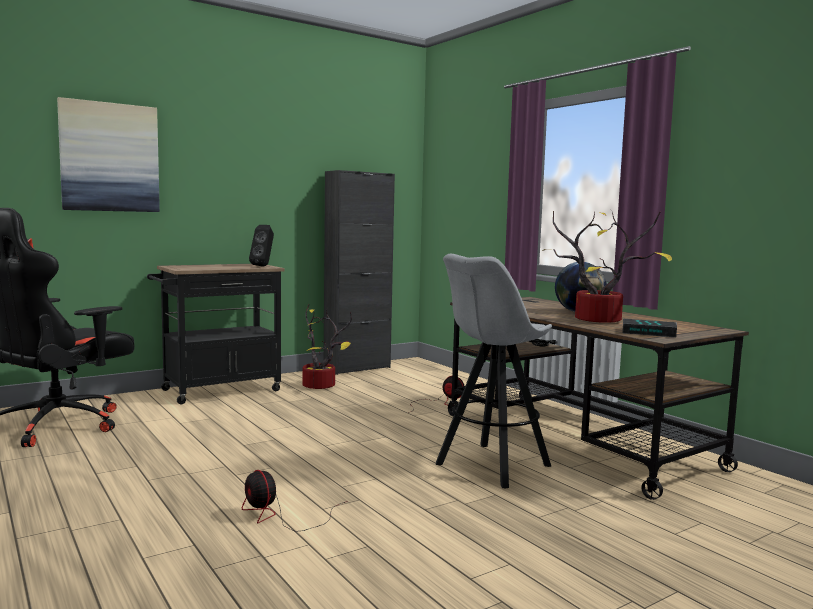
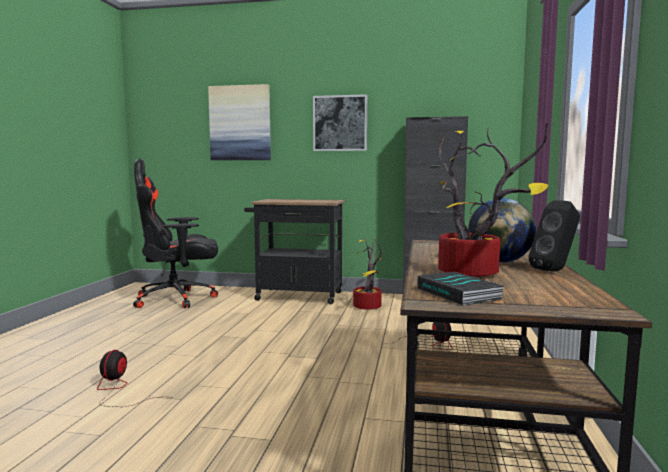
camera: 45 degrees right, 0 degrees up
black speaker [249,225,274,267] -> black speaker moved to [528,200,580,272]
grey stool [436,254,552,489] -> none
none -> picture [313,94,367,151]

